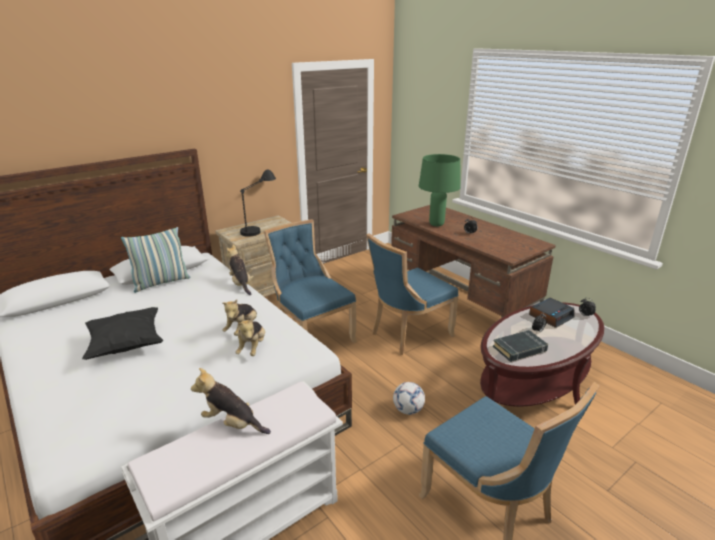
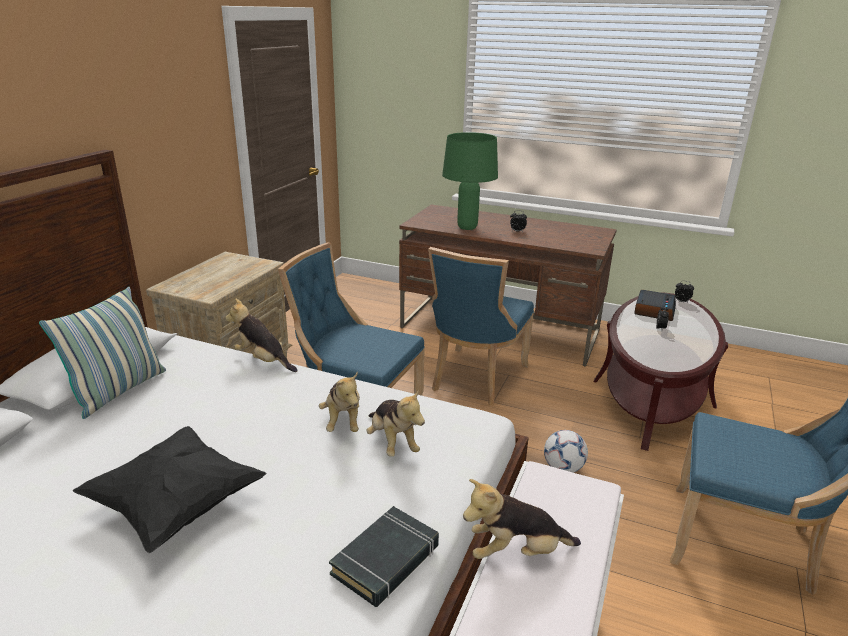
camera: 30 degrees left, 0 degrees up
black table lamp [240,169,276,237] -> none
black book [493,330,548,362] -> black book moved to [329,506,439,607]

